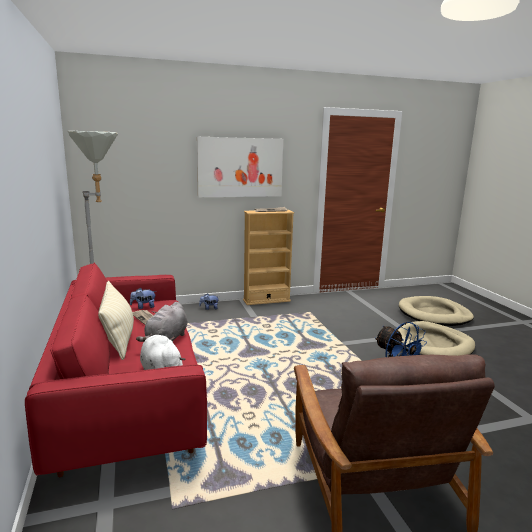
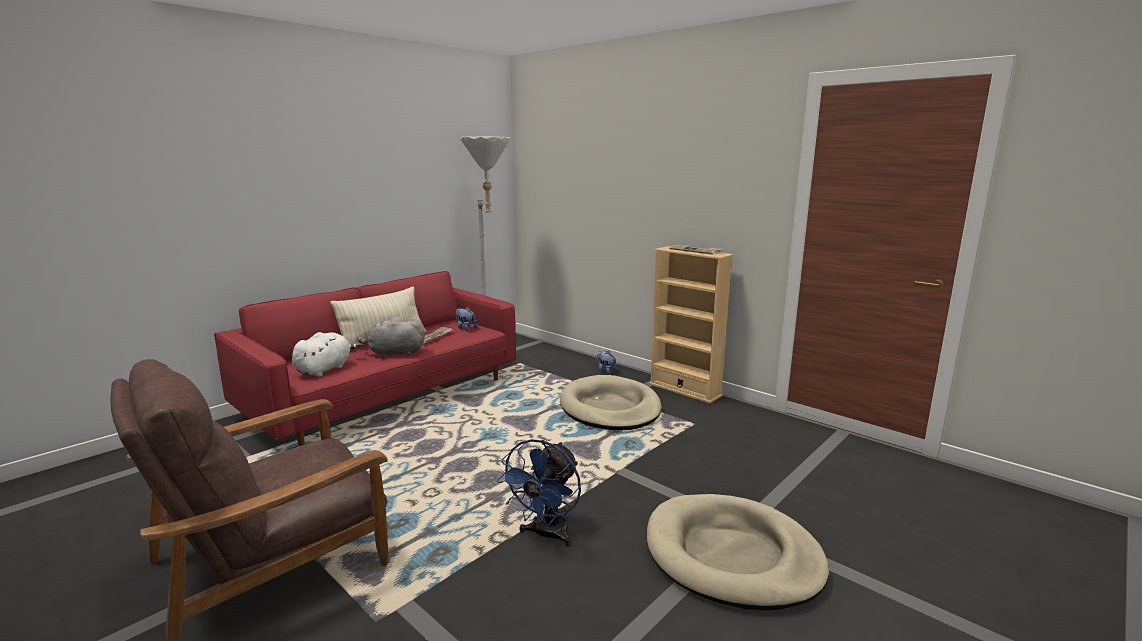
camera: 60 degrees right, 0 degrees up
picture [197,137,283,197] -> none
beige dog bed [399,296,474,326] -> beige dog bed moved to [560,375,662,430]

